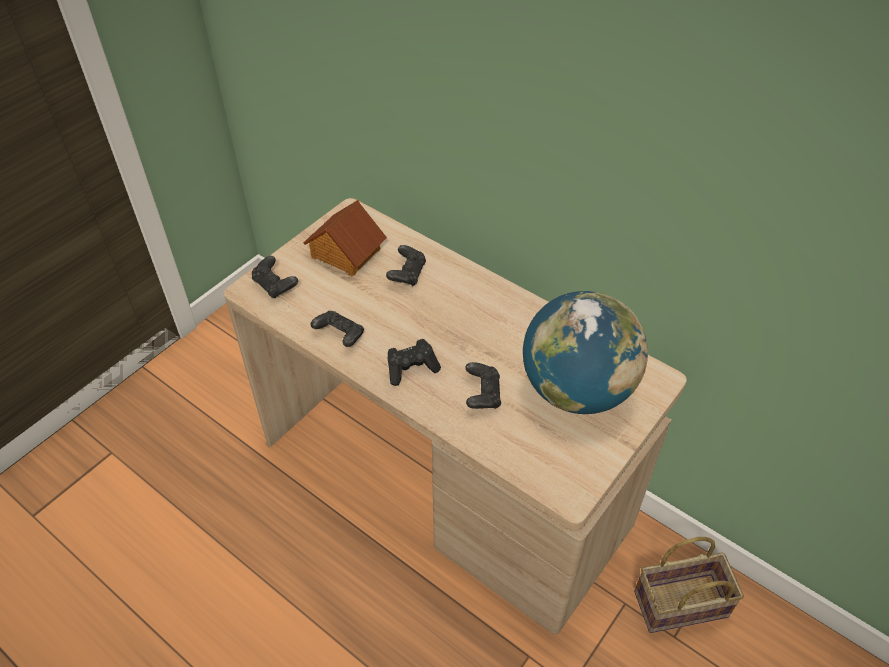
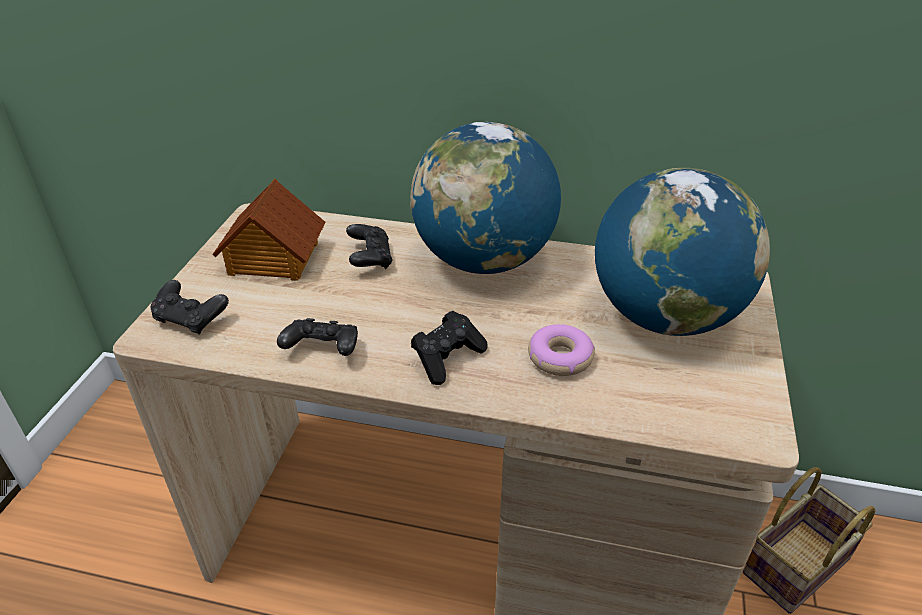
camera: 25 degrees left, 10 degrees down
black game controller [465,362,501,409] -> donut [528,324,595,376]
none -> globe [410,122,561,274]

